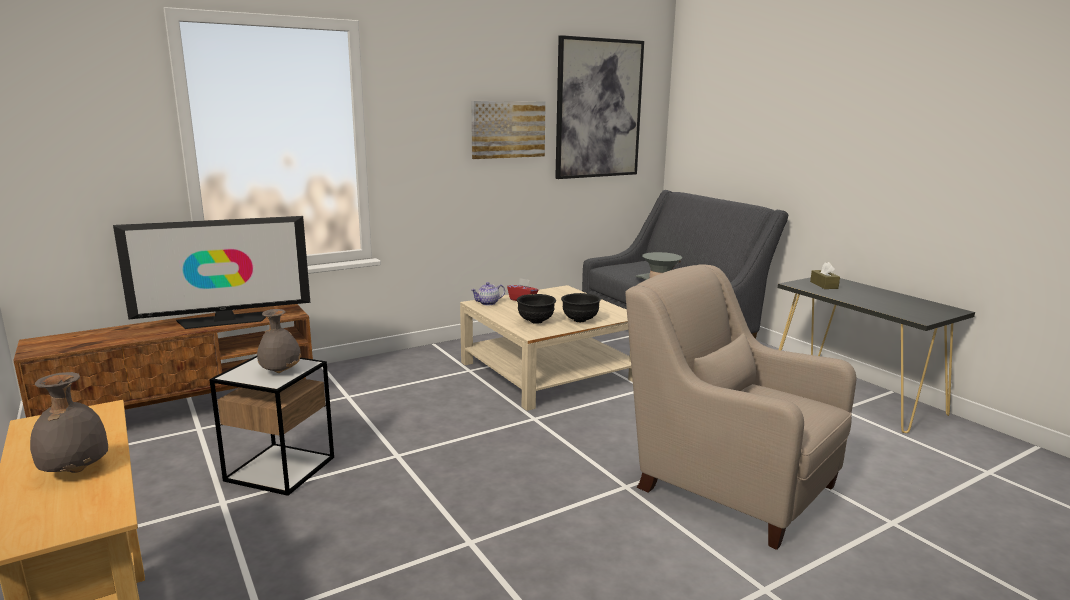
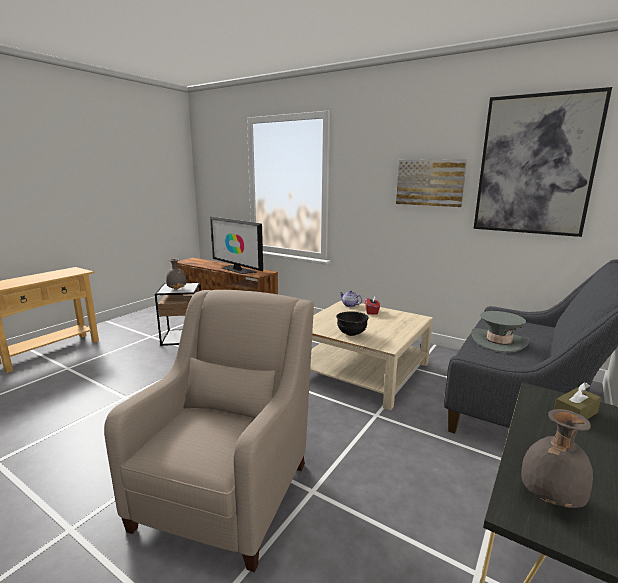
camera: 65 degrees right, 0 degrees up
grey vase [30,372,108,473] -> grey vase moved to [521,409,593,508]
black bowl [517,294,556,324] -> none

